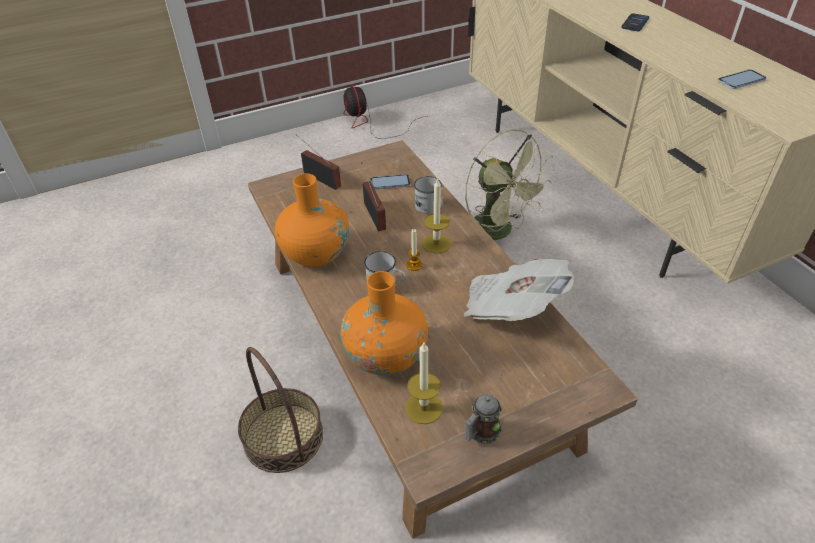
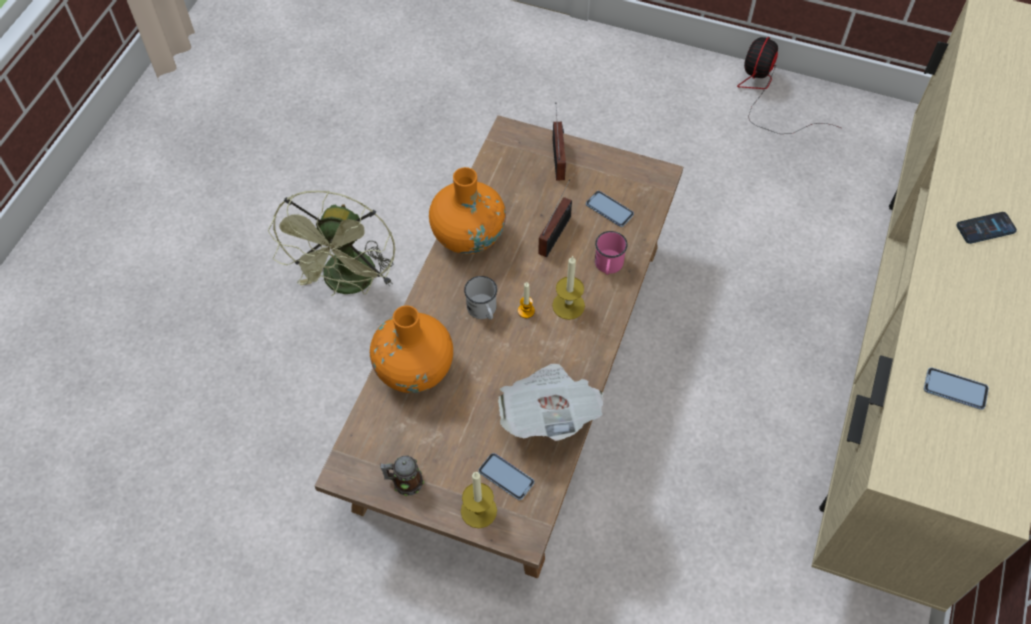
camera: 45 degrees right, 15 degrees up
basket [238,347,323,473] -> none
candle [405,343,443,424] -> candle moved to [461,472,497,528]
white mug [414,176,443,214] -> pink mug [595,231,628,275]
green fan [465,129,553,240] -> green fan moved to [268,191,395,296]
none -> phone [478,453,534,500]

